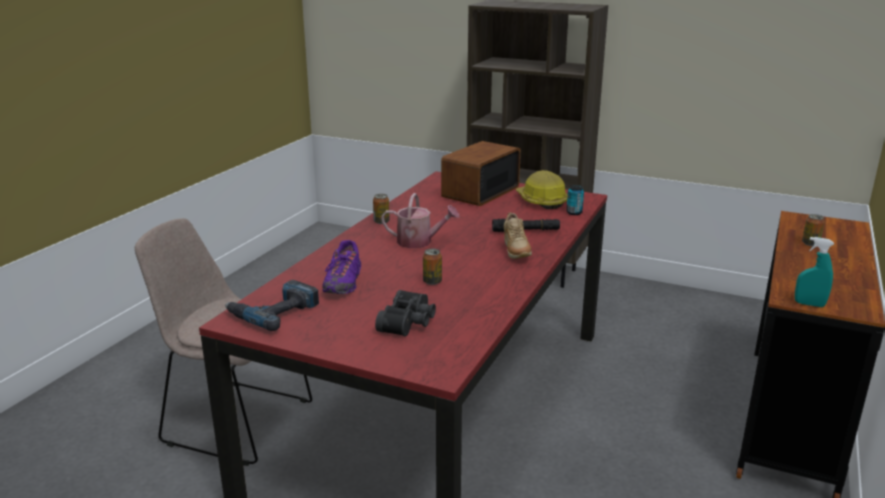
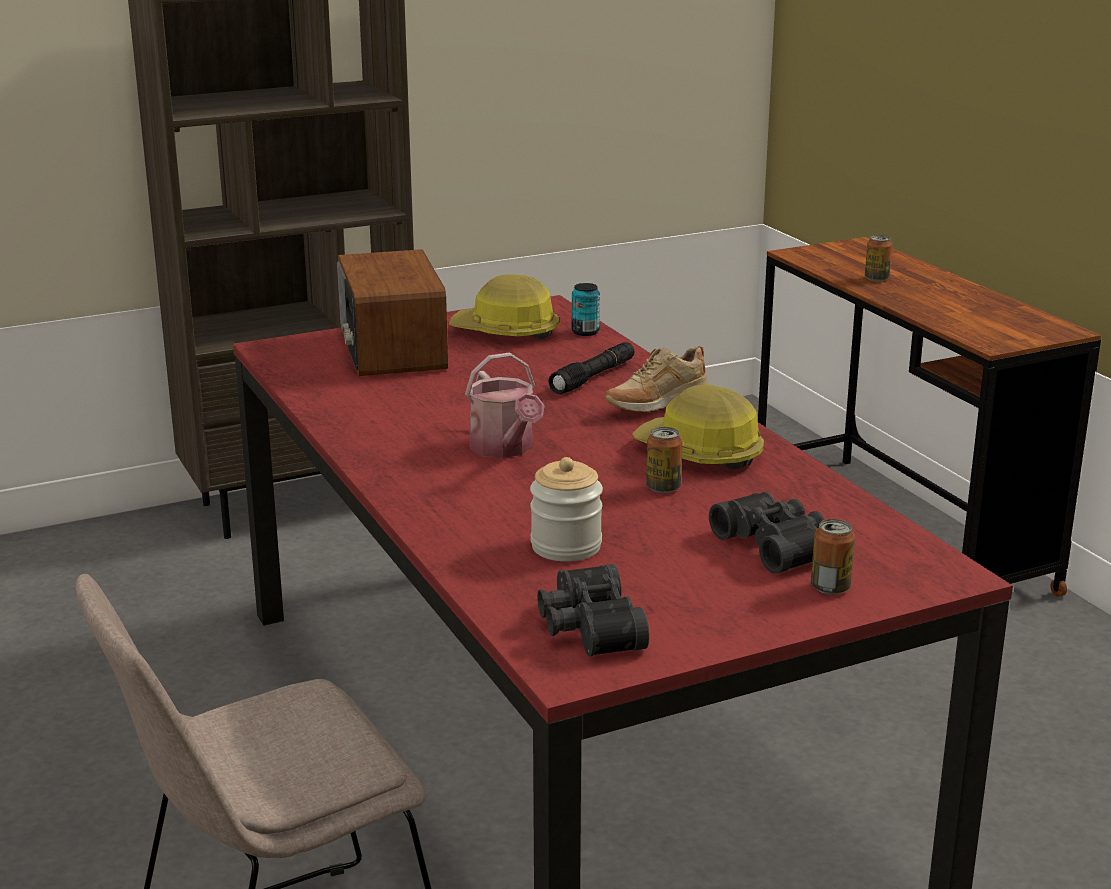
camera: 50 degrees left, 0 degrees up
power drill [225,280,319,331] -> black binoculars [537,564,649,657]
purple shoe [322,240,361,294] -> jar [530,457,603,562]
can [373,194,390,224] -> can moved to [811,519,855,595]
watering can [381,193,460,248] -> watering can turned 105 degrees clockwise [465,352,545,458]
beige shoe [504,212,532,259] -> beige shoe turned 120 degrees clockwise [605,346,707,412]
turquoise spray bottle [795,237,834,307] -> none
none -> hard hat [632,385,764,470]

